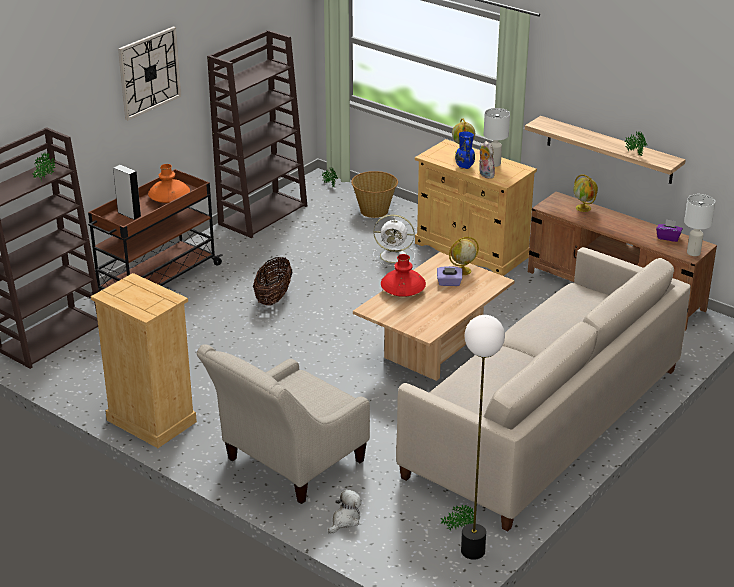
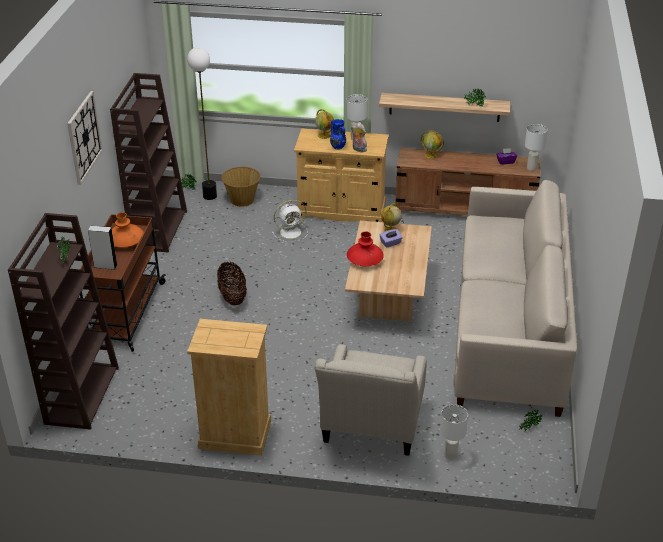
camera: 30 degrees left, 5 degrees up
plush toy [328,489,362,533] -> white table lamp [440,404,468,460]
floor lamp [461,315,505,560] -> floor lamp moved to [187,47,217,200]

